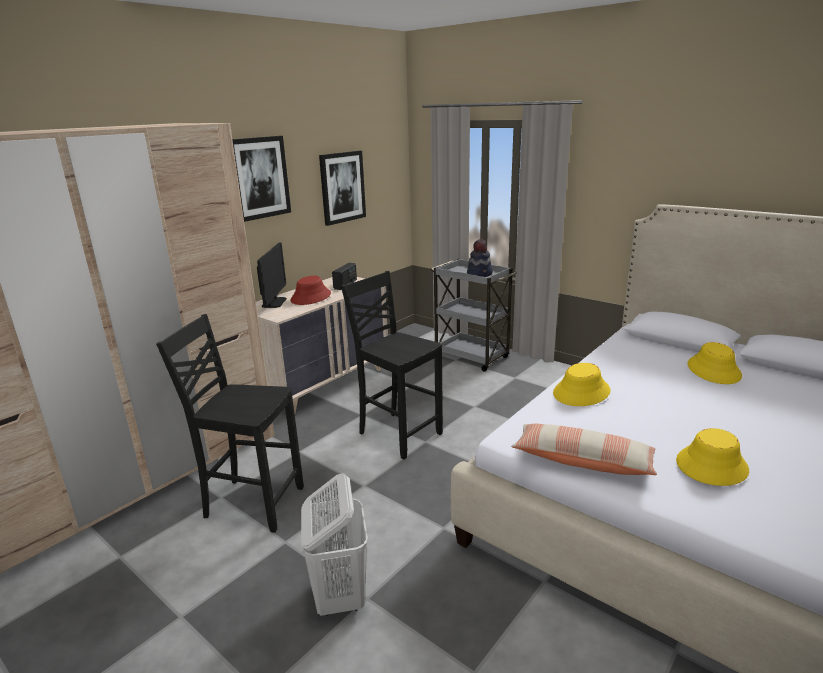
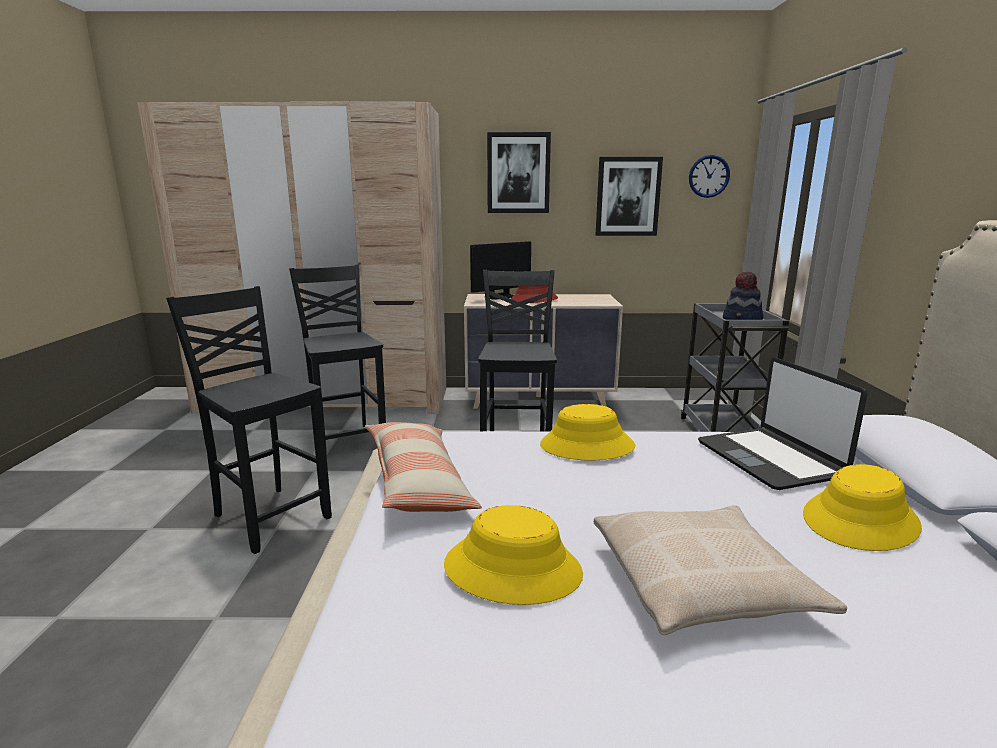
camera: 50 degrees right, 5 degrees down
white laundry basket [301,473,368,616] -> black chair [166,286,332,554]
radio [332,263,357,290] -> none
none -> beige pillow [594,505,847,635]
none -> wall clock [689,155,730,198]
none -> laptop [698,357,867,490]

